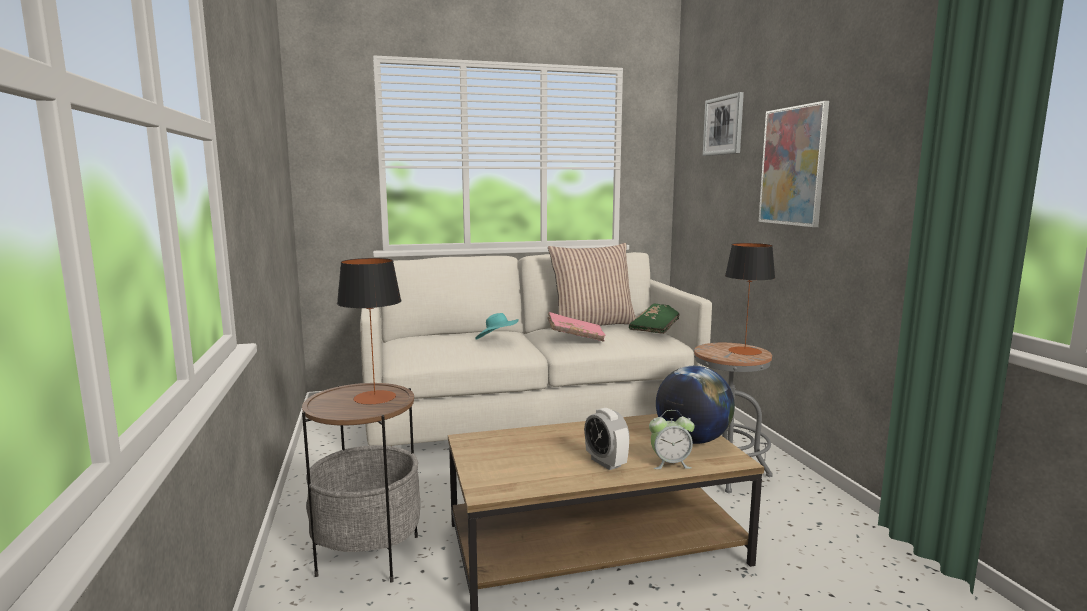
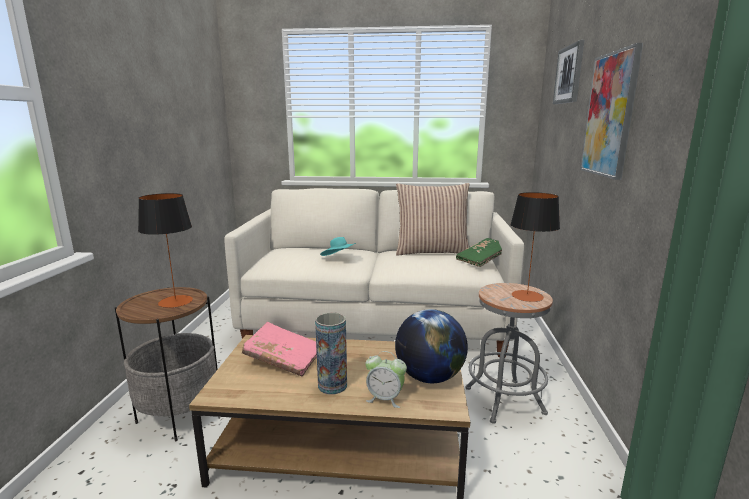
camera: 20 degrees right, 5 degrees up
pink book [547,312,606,342] -> pink book moved to [242,322,317,376]
alarm clock [584,408,630,470] -> vase [315,313,347,395]

